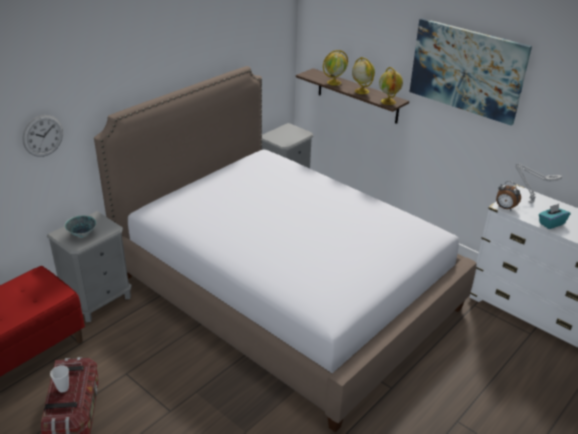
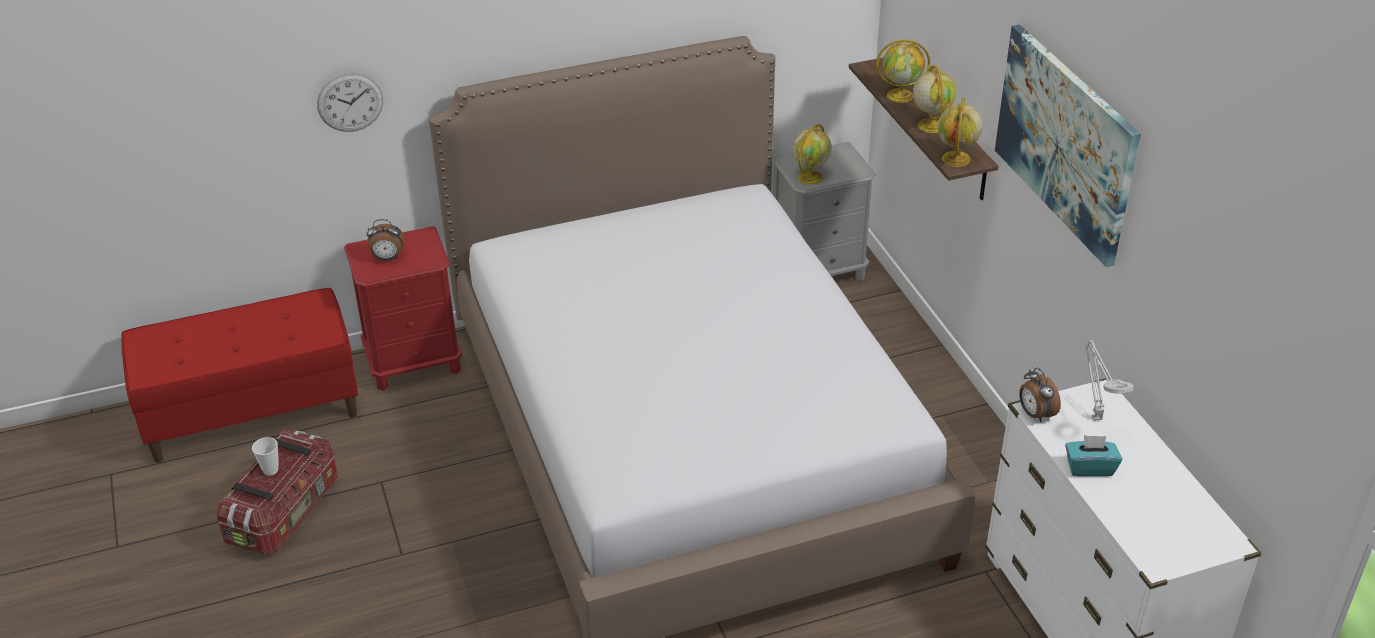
camera: 30 degrees right, 5 degrees up
grey nightstand [47,211,132,322] -> red nightstand [344,226,462,391]
bowl [64,215,96,238] -> alarm clock [367,219,405,261]
none -> globe [792,123,832,184]

